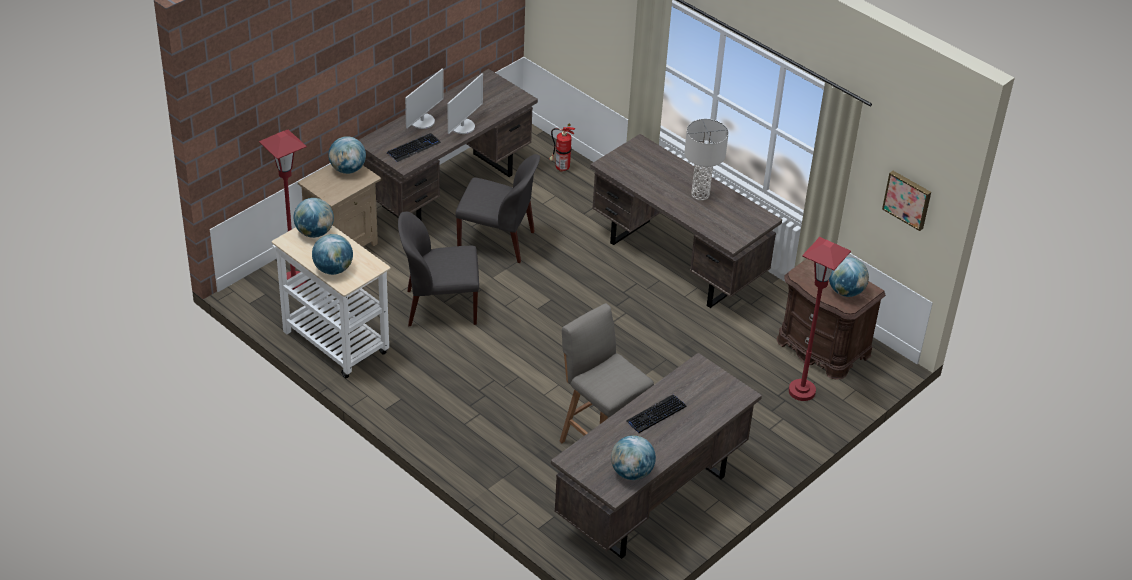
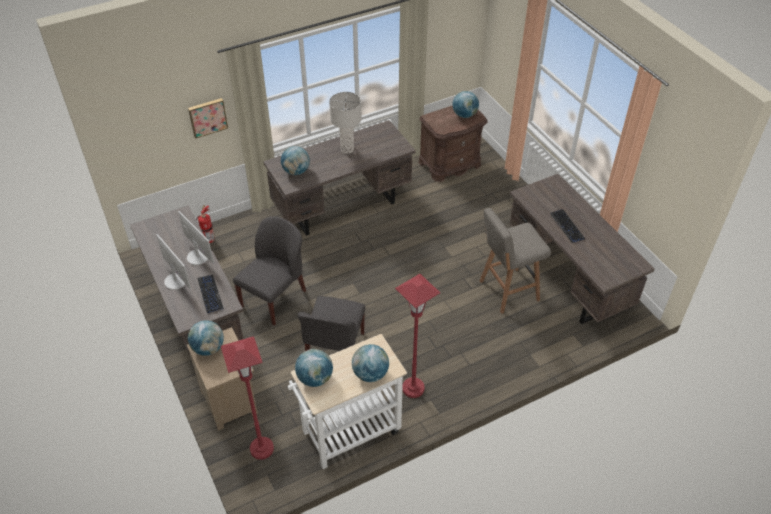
camera: 70 degrees left, 5 degrees up
globe [611,435,656,480] -> globe moved to [281,146,310,175]
red floor lamp [789,237,851,401] -> red floor lamp moved to [395,274,440,398]
picture [882,171,931,231] -> picture moved to [188,98,228,139]

